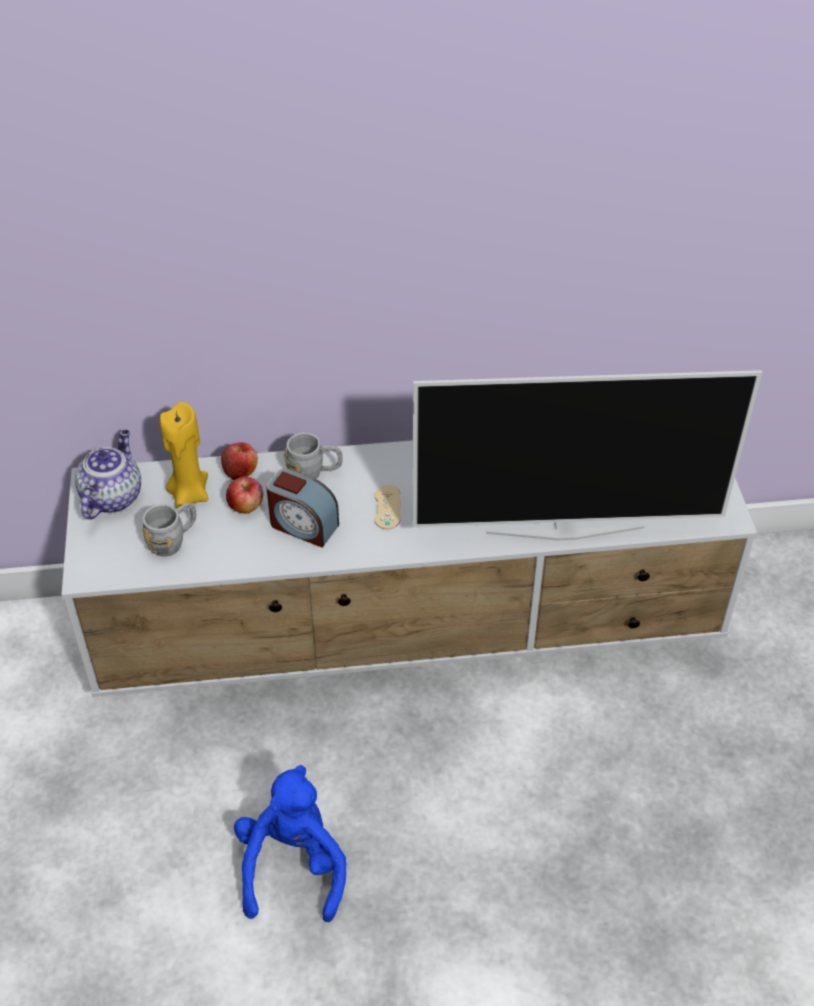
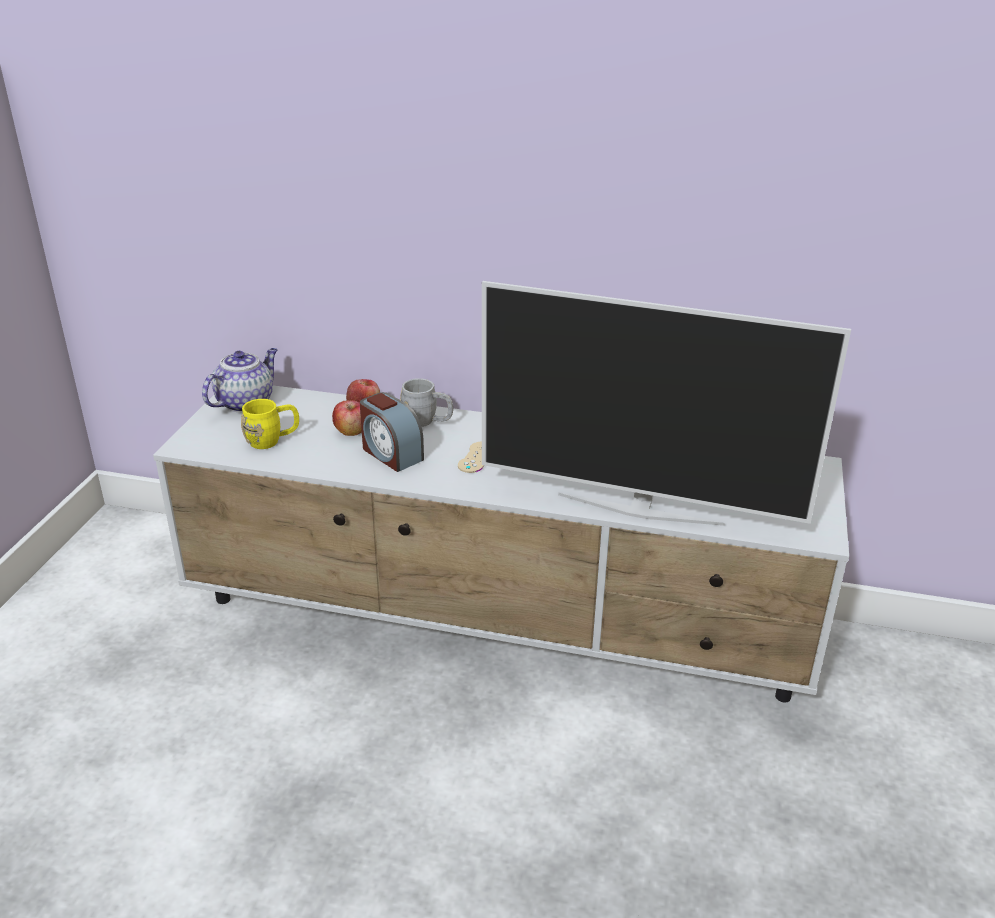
camera: 20 degrees right, 15 degrees down
grey mug [142,503,197,557] -> yellow mug [241,399,299,449]
yellow candle [160,402,208,509] -> none
blue plush toy [234,765,346,922] -> none

